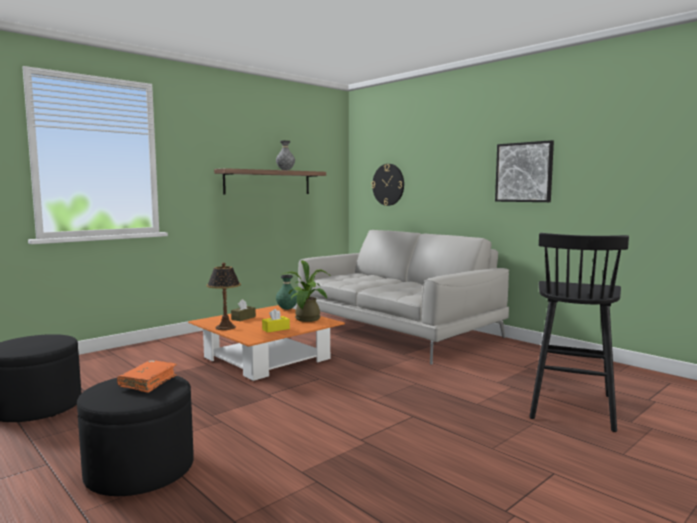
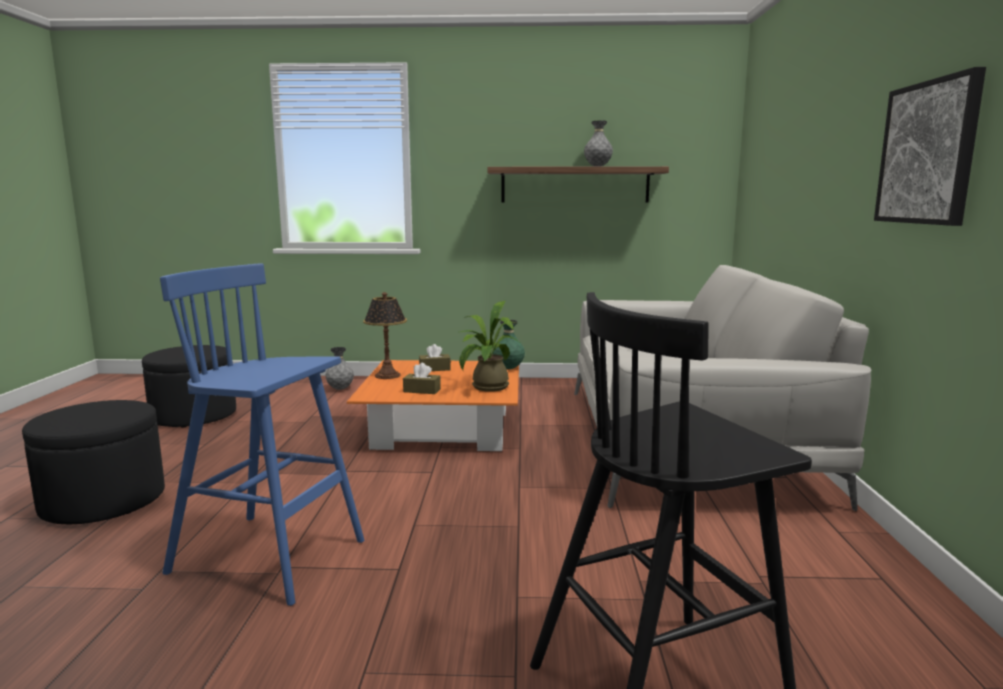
camera: 45 degrees right, 5 degrees up
orange book [117,360,177,393] -> none
yellow tissue box [262,309,290,332] -> brown tissue box [403,363,441,394]
wall clock [372,164,404,206] -> none
none -> blue stool [160,263,364,606]
none -> grey vase [325,347,354,390]

